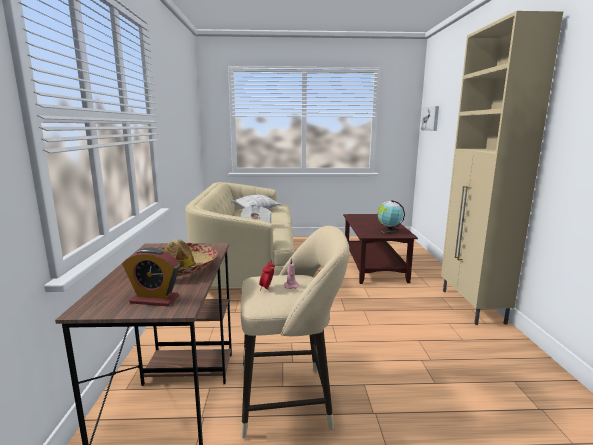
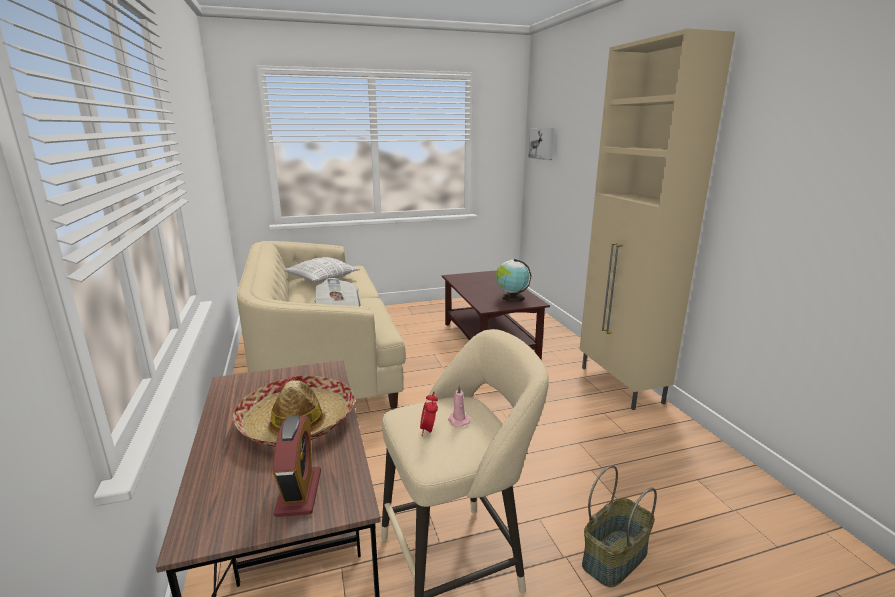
camera: 15 degrees left, 5 degrees up
alarm clock [122,248,180,306] -> alarm clock turned 90 degrees counterclockwise [273,416,321,517]
none -> basket [582,465,657,587]

